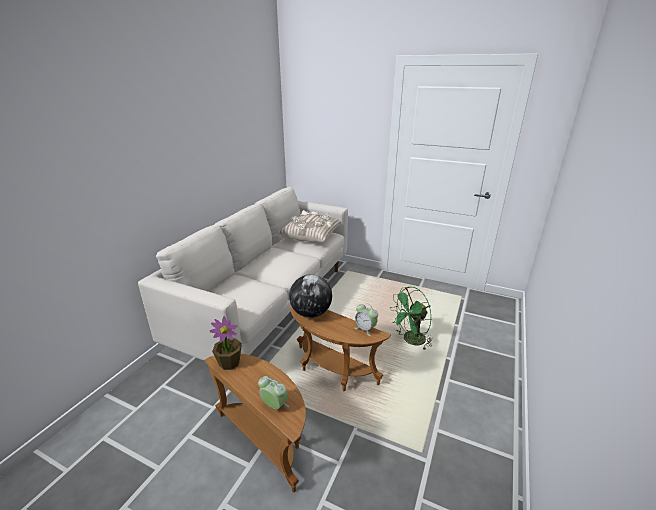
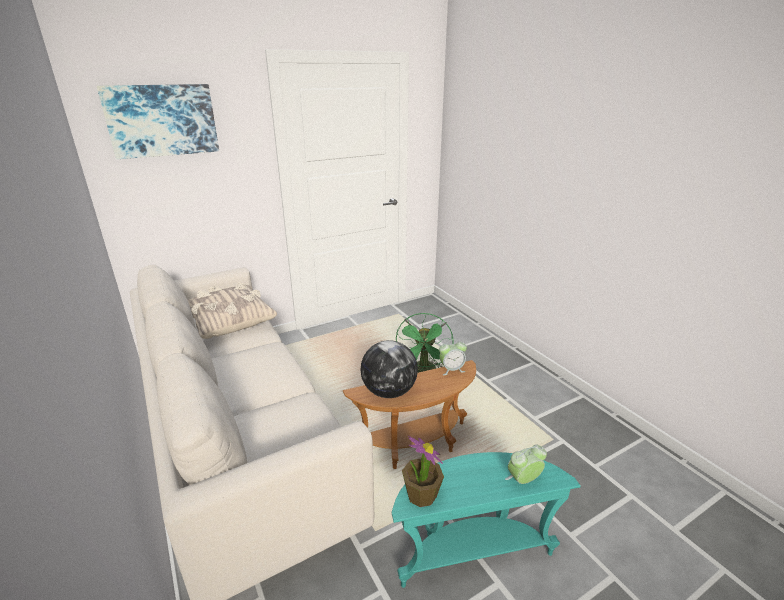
camera: 55 degrees left, 0 degrees up
brown side table [204,354,306,492] -> turquoise side table [392,452,581,588]
none -> picture [97,84,219,159]

